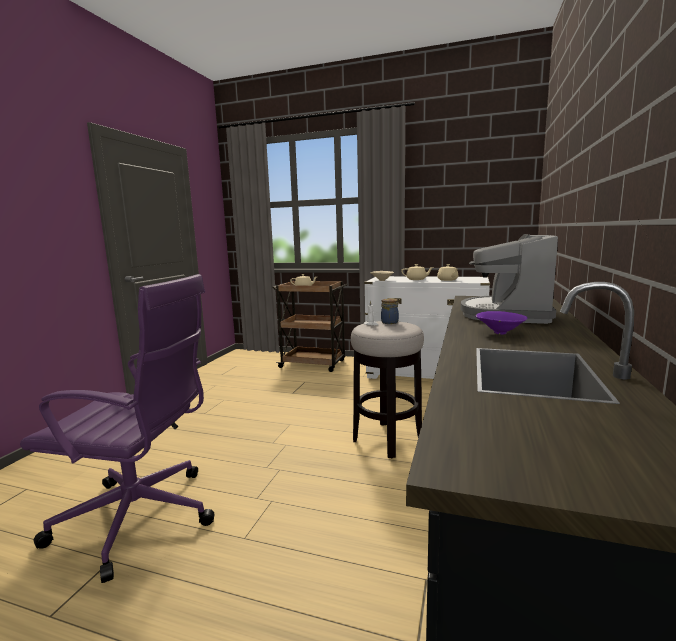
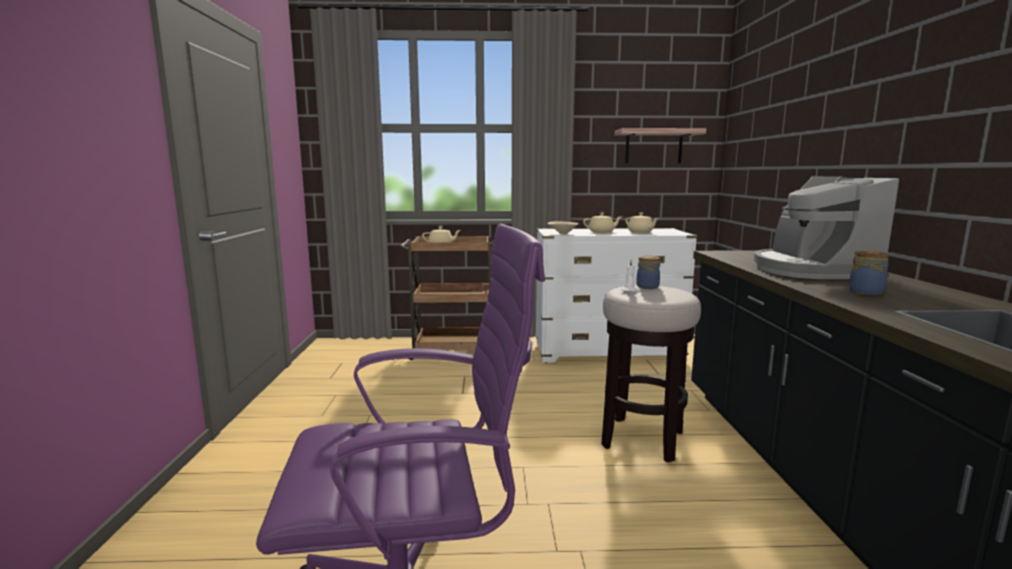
camera: 20 degrees left, 0 degrees up
purple bowl [475,311,527,334] -> jar [849,250,889,295]
none -> shelf [615,128,706,163]

